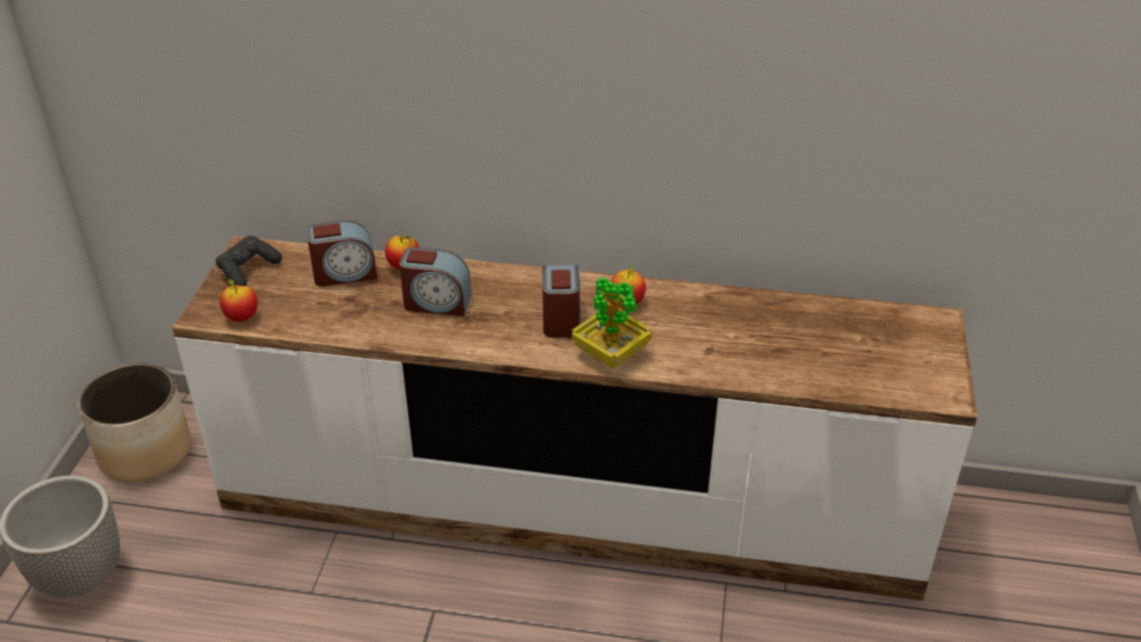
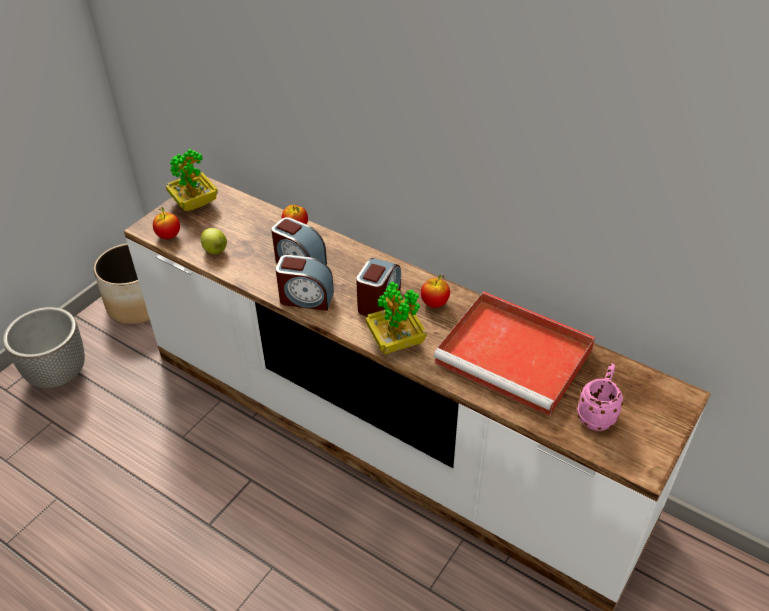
camera: 25 degrees right, 5 degrees up
black game controller [216,236,282,286] -> potted plant [166,149,218,211]
alarm clock [306,221,377,287] -> alarm clock moved to [276,255,334,311]
none -> apple [201,228,227,254]
none -> red tray [433,291,595,416]
none -> pink mug [577,363,623,431]

